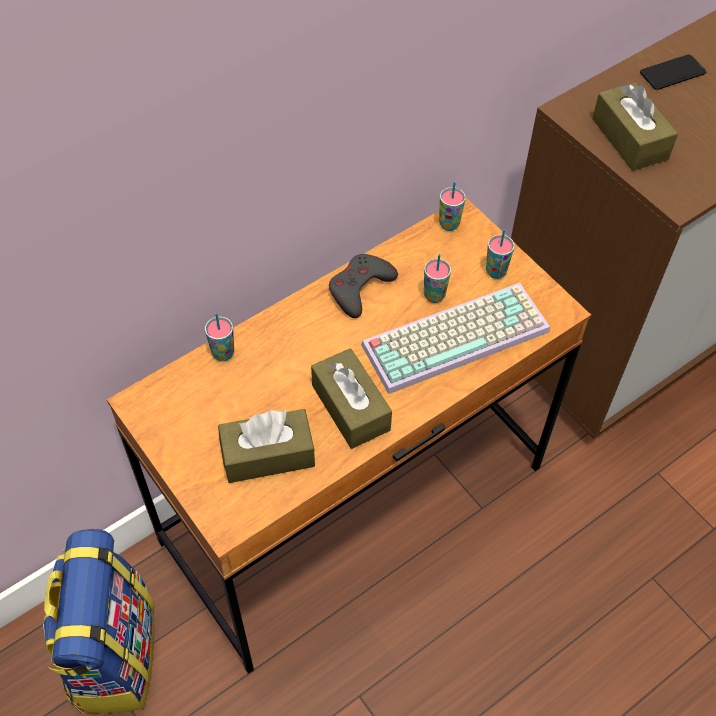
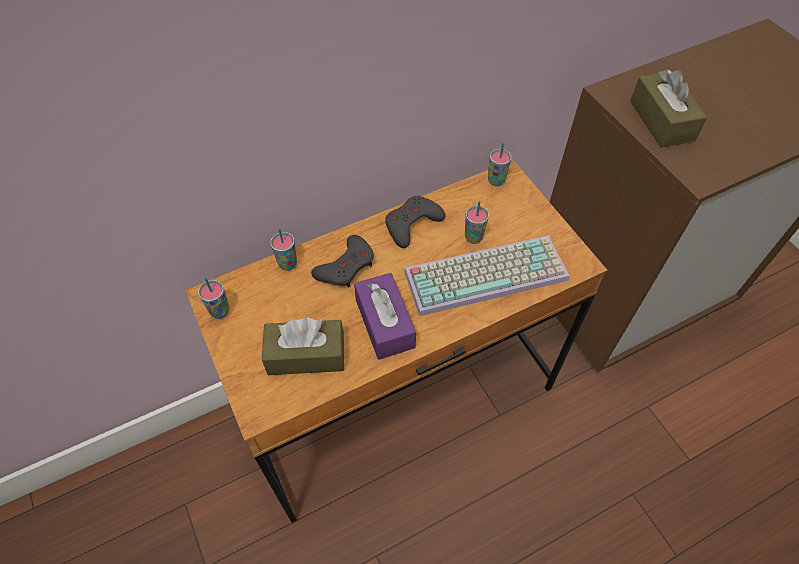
camera: 10 degrees right, 0 degrees up
backpack [43,529,154,714] -> none
brown tissue box [311,349,392,449] -> purple tissue box [354,273,416,360]
cup [486,230,515,279] -> cup moved to [198,278,230,319]
phone [640,54,706,90] -> none
none -> grey game controller [311,235,374,288]

